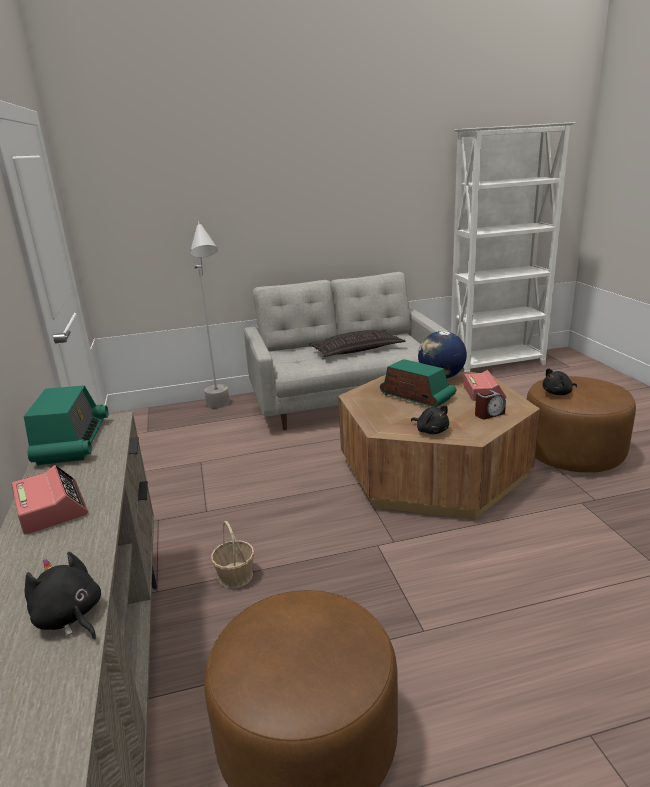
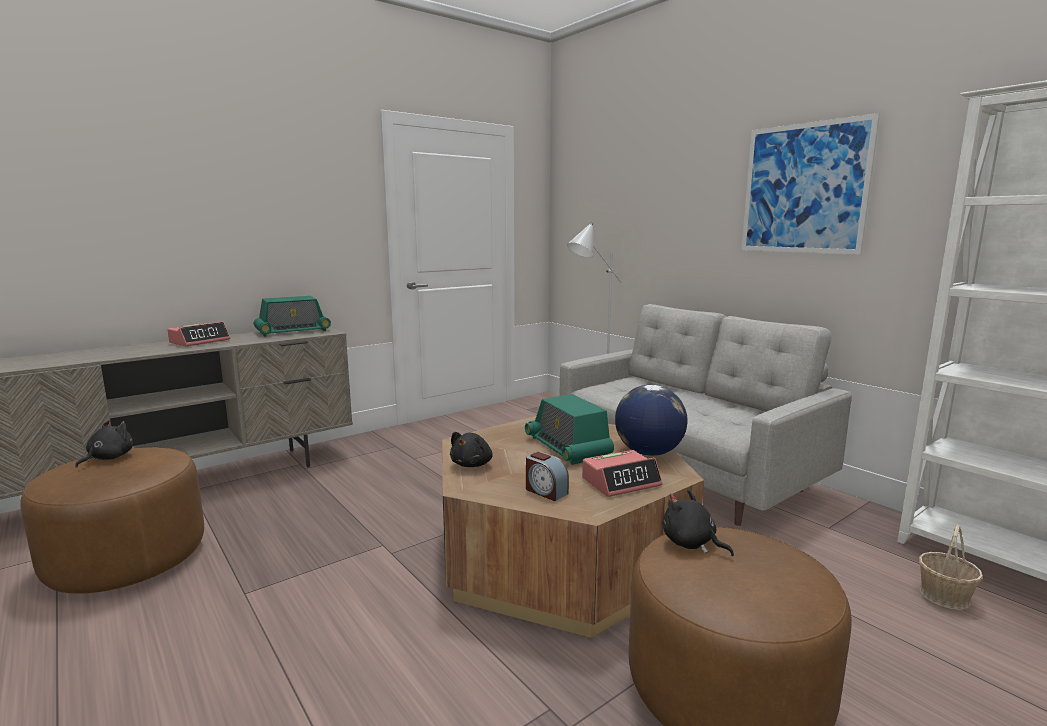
camera: 65 degrees right, 10 degrees down
black plush toy [24,552,101,639] -> black plush toy moved to [75,421,133,468]
basket [211,521,255,588] -> basket moved to [919,525,983,610]
pillow [309,330,405,357] -> none
radio [380,359,456,407] -> radio turned 135 degrees clockwise [525,394,614,465]
none -> picture [741,113,880,255]

